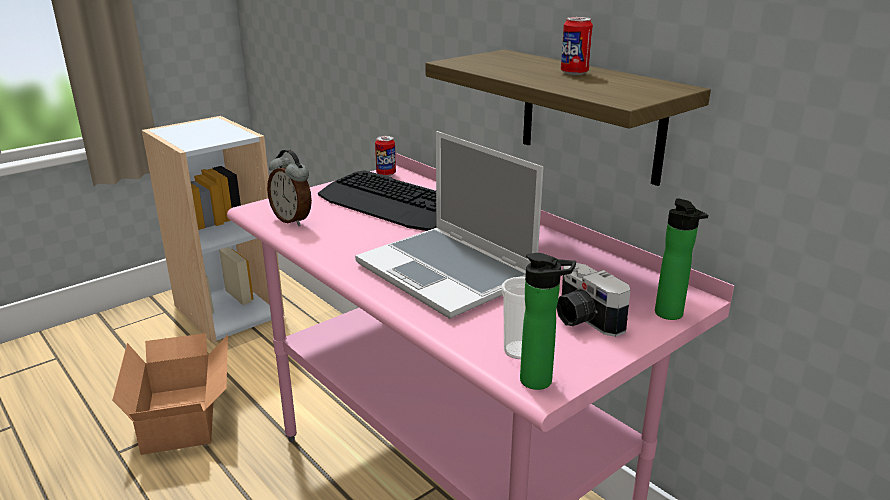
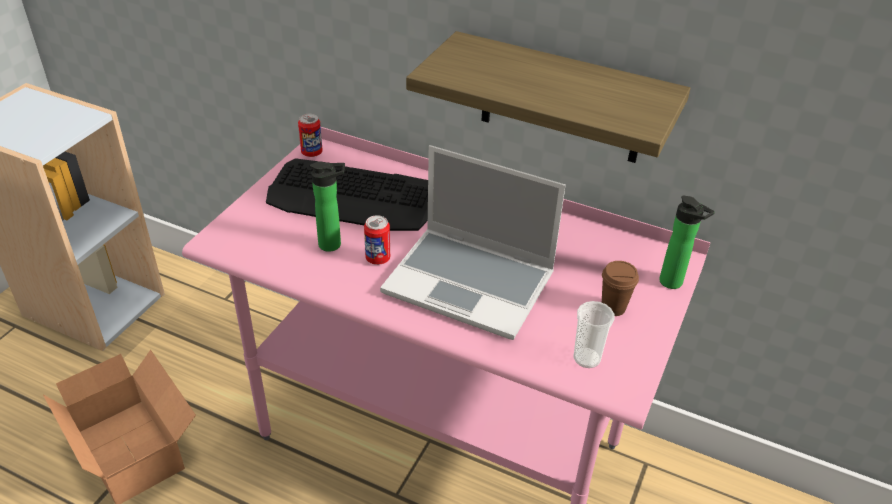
camera: 25 degrees left, 15 degrees up
alarm clock [267,149,312,226] -> none
bottle [520,253,576,390] -> bottle moved to [310,162,345,252]
camera [557,263,631,337] -> brown cup [602,261,639,316]
can [561,17,593,75] -> can moved to [364,215,390,265]

